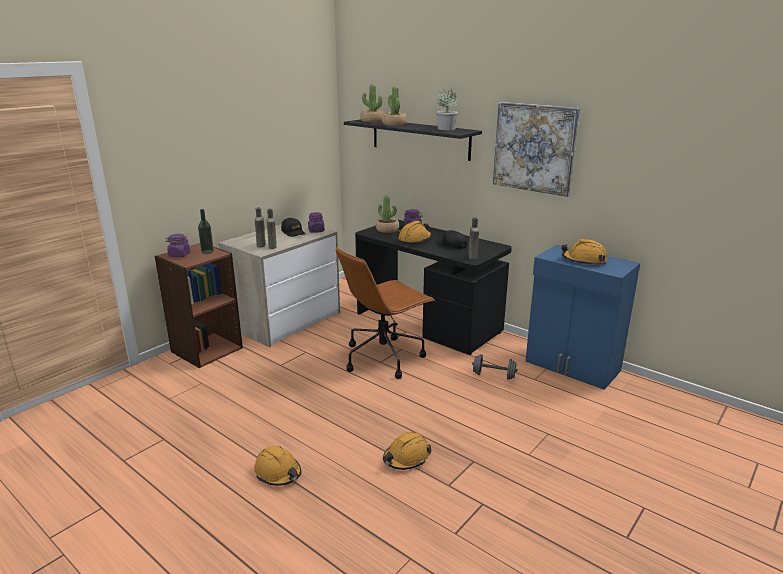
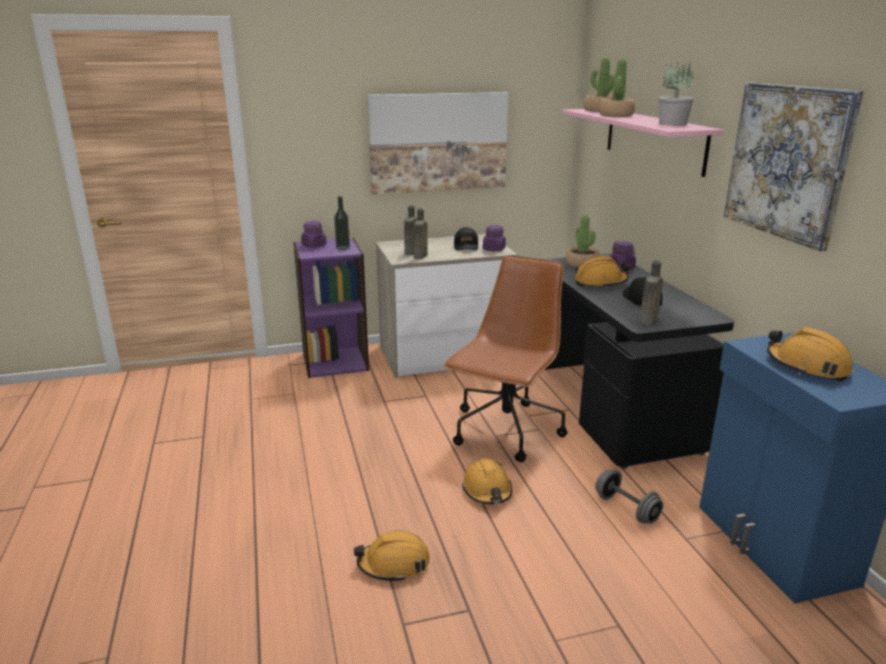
camera: 35 degrees right, 0 degrees up
brown bookcase [155,243,243,368] -> purple bookcase [293,238,369,378]
orange hard hat [254,446,301,486] -> orange hard hat moved to [462,458,512,504]
brown office chair [336,247,435,379] -> brown office chair turned 120 degrees clockwise [444,255,568,462]
black shelf [344,119,482,161] -> pink shelf [562,109,724,177]
none -> picture [367,92,508,194]

